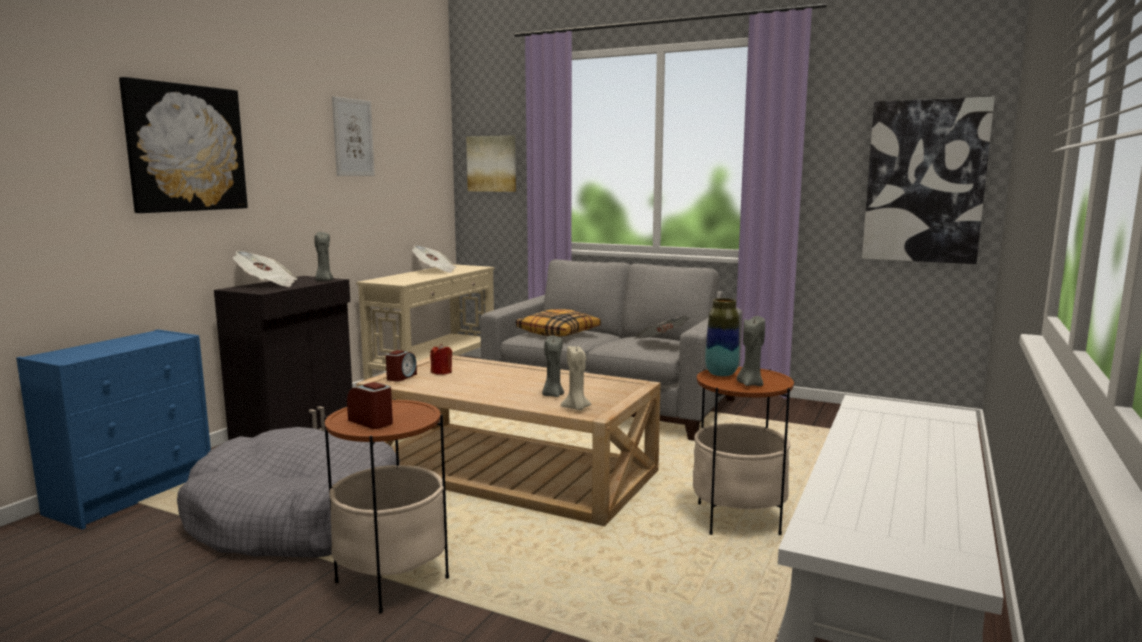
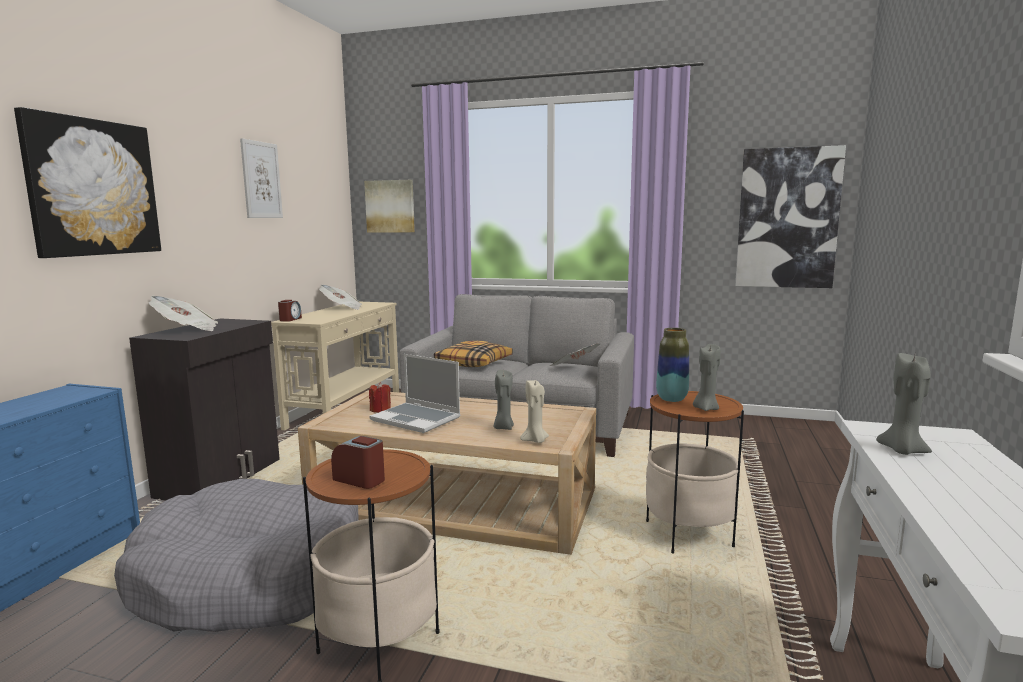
camera: 10 degrees left, 0 degrees up
grey candle [314,232,334,281] -> grey candle moved to [876,353,932,455]
alarm clock [386,350,417,382] -> alarm clock moved to [278,300,302,322]
none -> laptop [369,354,461,433]

